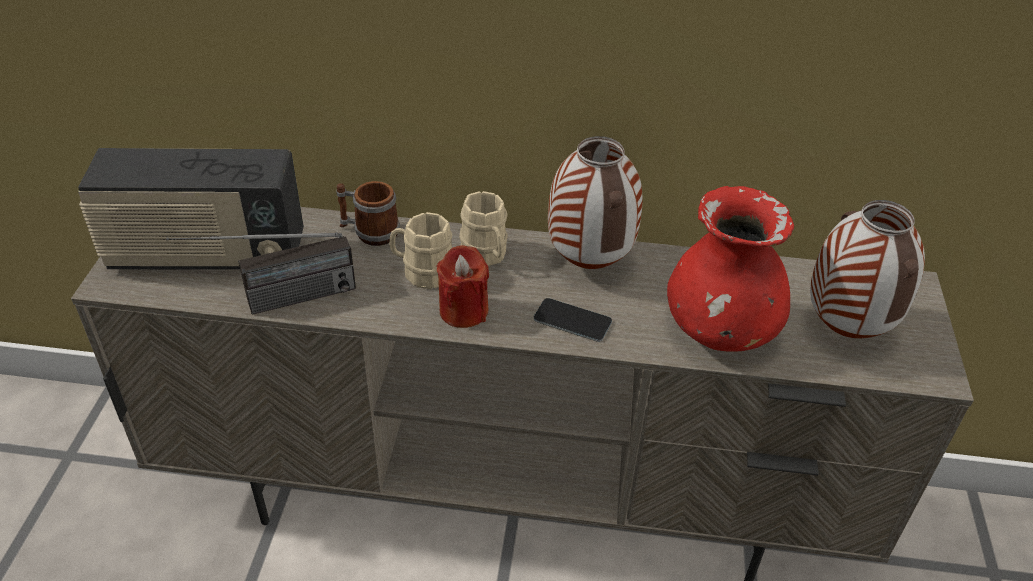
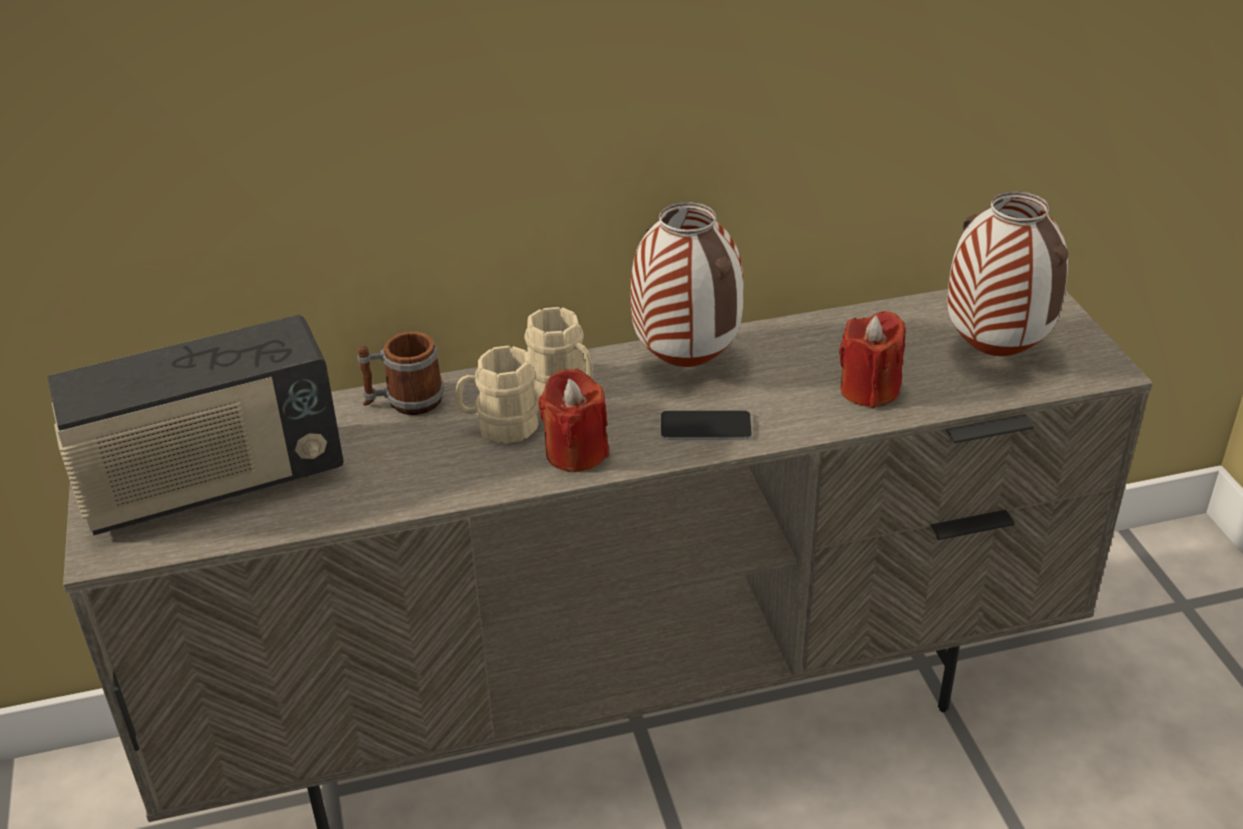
camera: 20 degrees left, 5 degrees down
radio [166,232,356,315] -> none
red vase [667,186,794,352] -> red candle [839,311,906,408]

